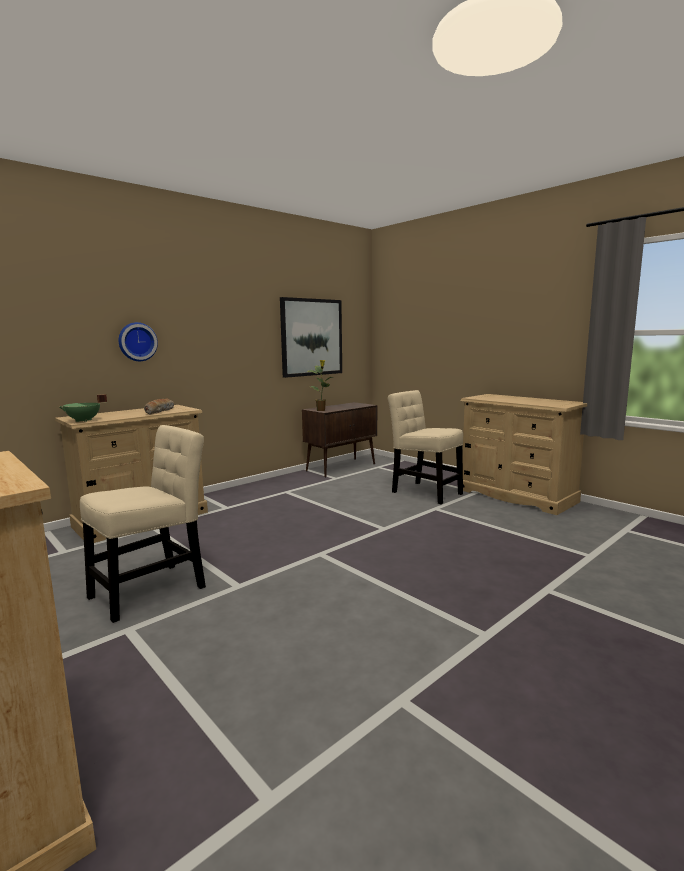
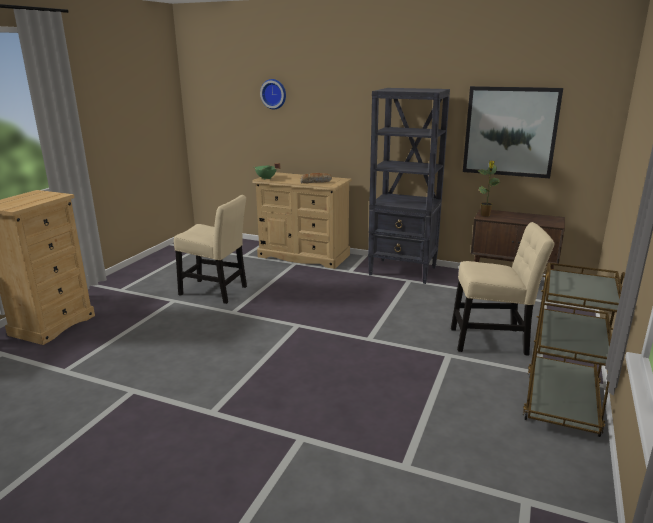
camera: 65 degrees right, 10 degrees up
wall clock [119,322,158,361] -> wall clock moved to [260,79,286,110]
beige chair [388,390,463,504] -> beige chair turned 75 degrees clockwise [451,222,555,355]
beige dresser [461,394,587,515] -> brown cart [523,262,625,437]
none -> black bookcase [368,88,450,284]

